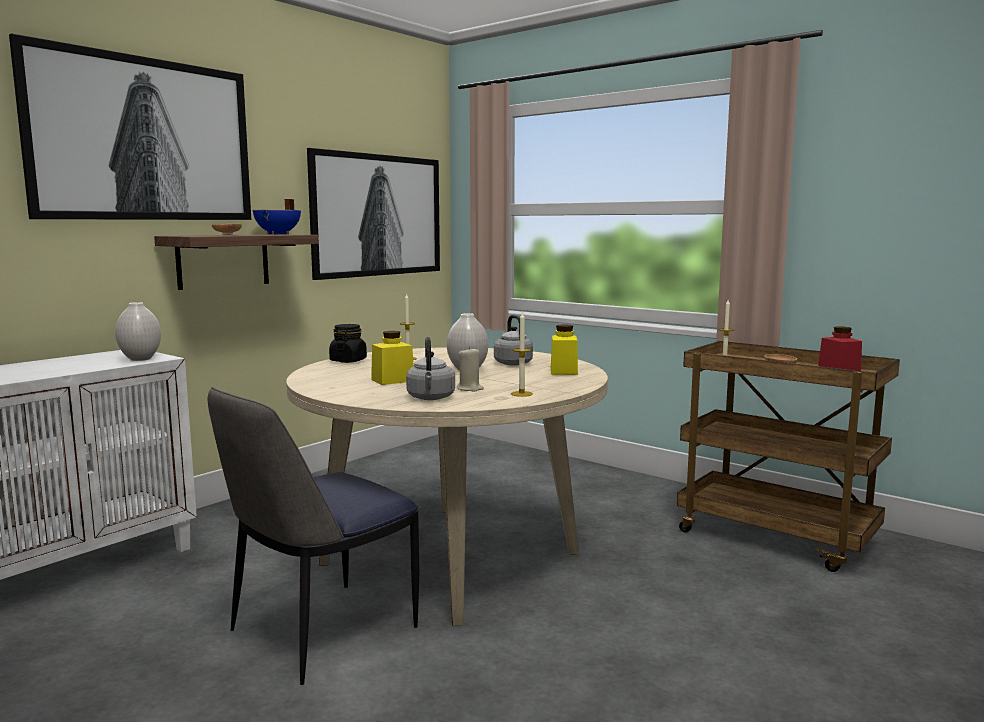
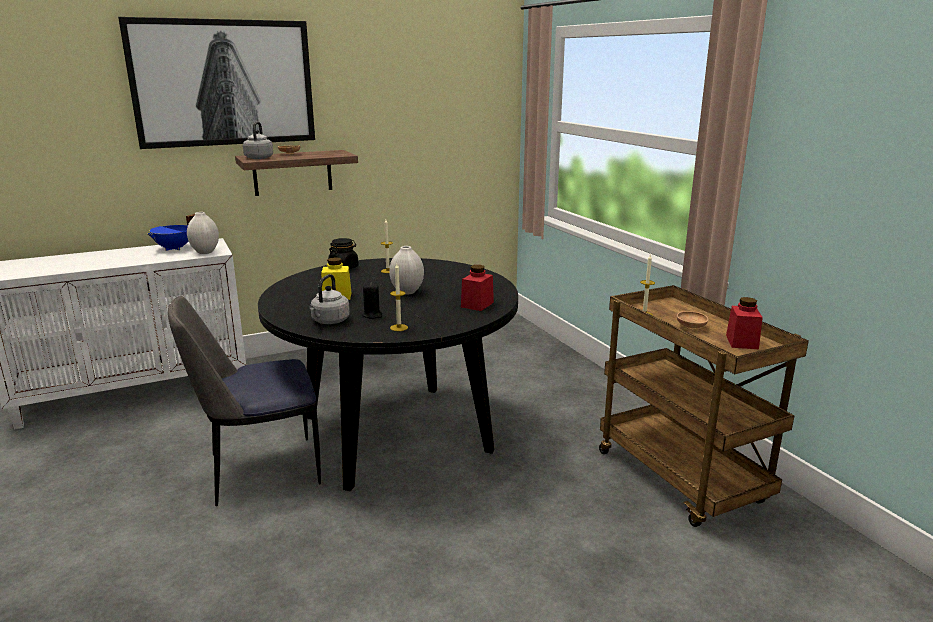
camera: 25 degrees right, 10 degrees up
blue cooking pot [253,199,301,234] -> blue cooking pot moved to [147,214,195,251]
beige dining table [286,347,608,626] -> black dining table [258,258,518,491]
picture [307,148,440,280] -> none
beige candle [456,347,484,391] -> black candle [363,284,382,319]
grey kettle [494,315,533,365] -> grey kettle moved to [243,122,273,159]
yellow jar [551,324,578,375] -> red jar [461,265,494,311]

